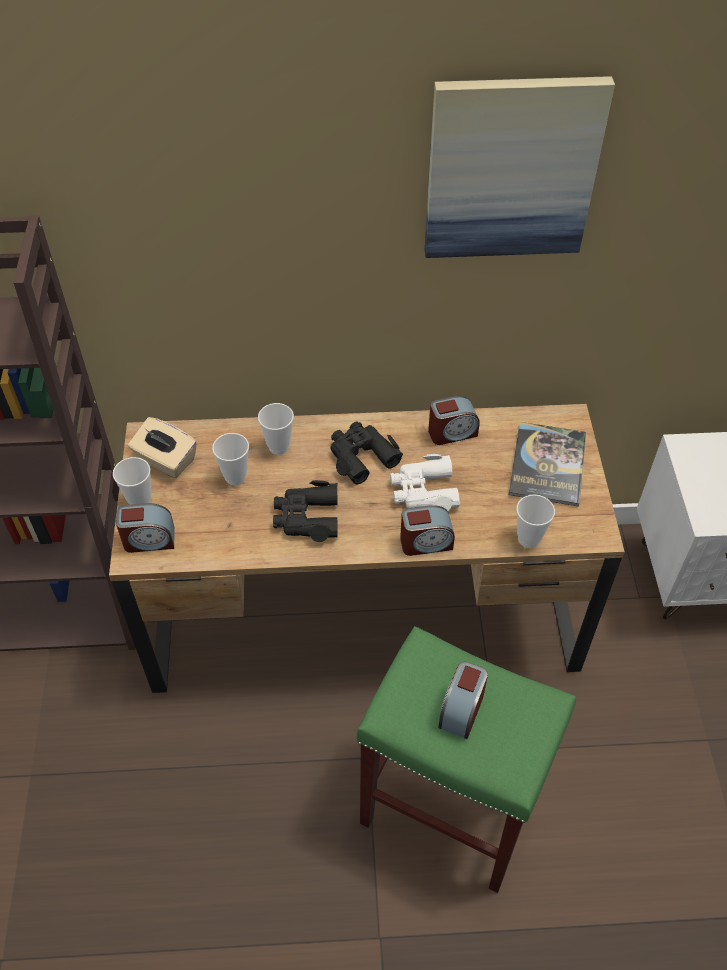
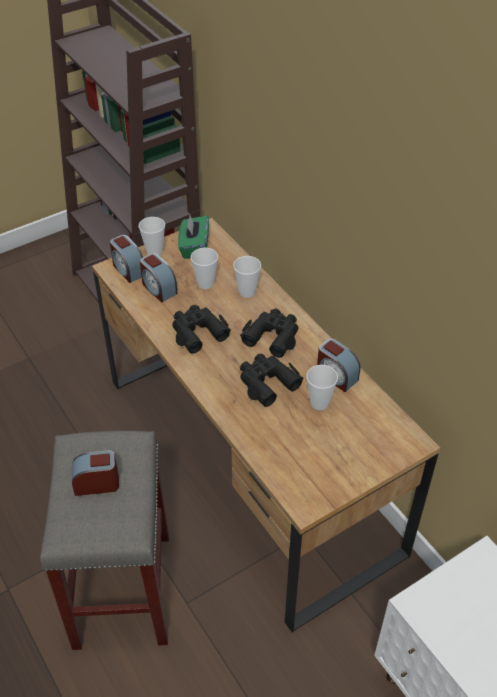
camera: 60 degrees right, 5 degrees down
beige tissue box [128,417,197,478] -> green tissue box [178,216,209,259]
green stool [357,626,576,893] -> grey stool [40,431,169,650]
white binoculars [390,454,460,511] -> black binoculars [240,353,303,407]
alarm clock [400,505,455,556] -> alarm clock moved to [140,253,178,302]
picture [425,76,615,258] -> none
book [509,422,586,507] -> none
cup [516,494,555,548] -> cup moved to [306,365,338,410]

